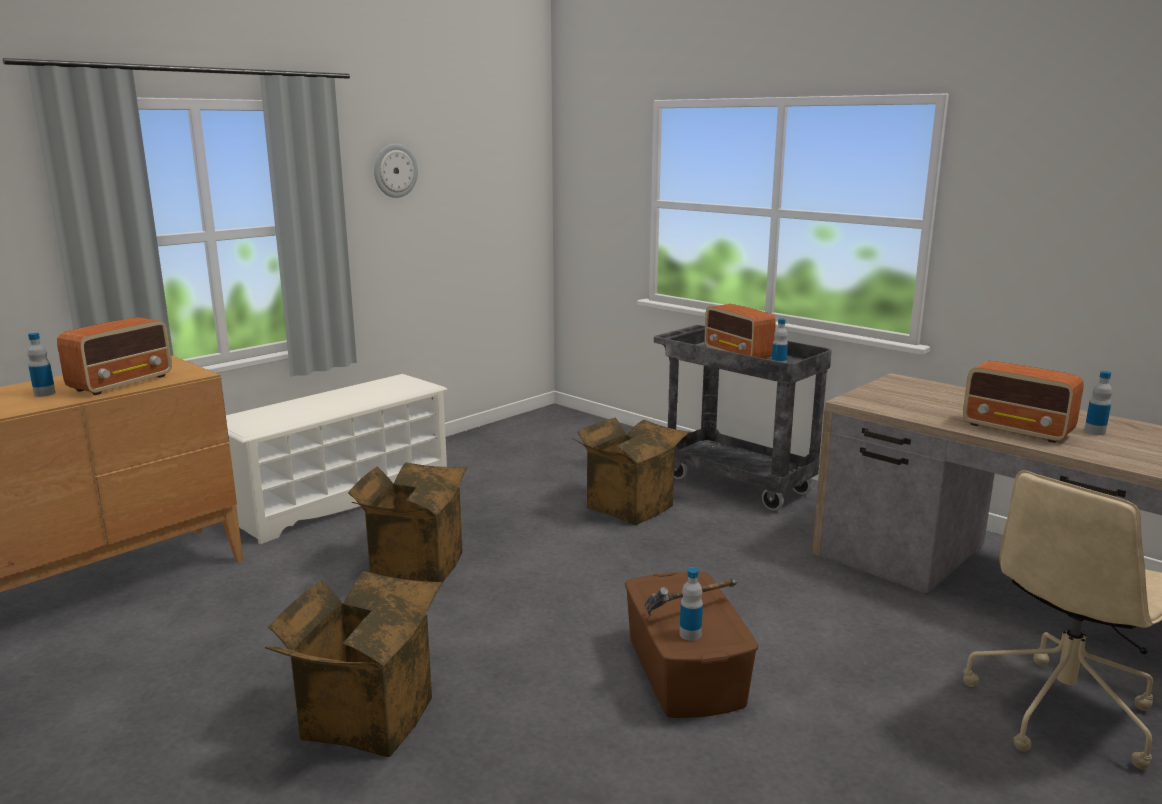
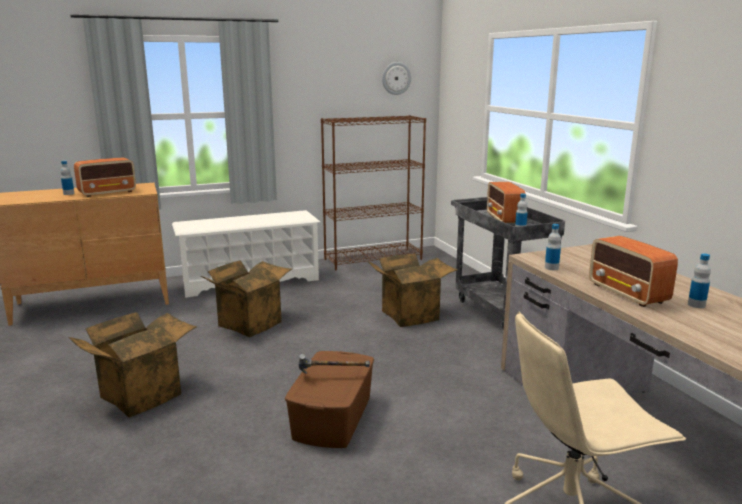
camera: 25 degrees right, 0 degrees up
wall clock [374,144,418,198] -> wall clock moved to [382,62,411,95]
bottle [680,567,703,641] -> bottle moved to [545,224,561,270]
none -> brown bookcase [321,115,426,270]

